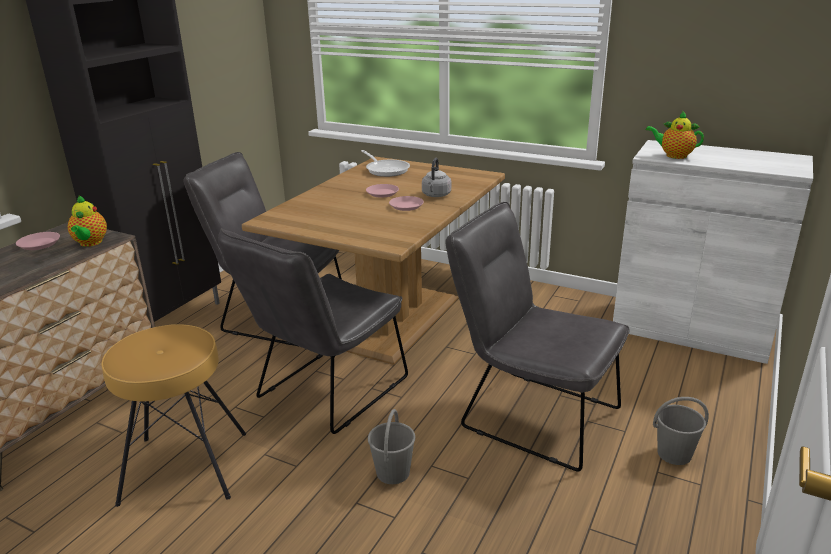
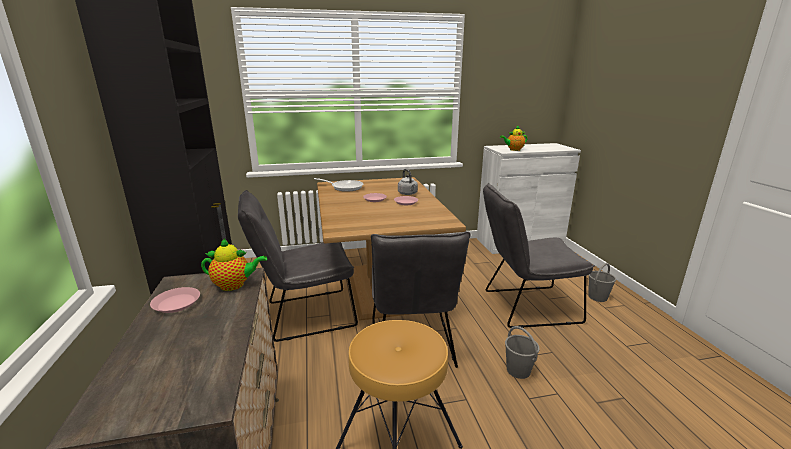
camera: 40 degrees left, 5 degrees down
teapot [68,195,107,247] -> teapot turned 45 degrees counterclockwise [201,238,267,291]

